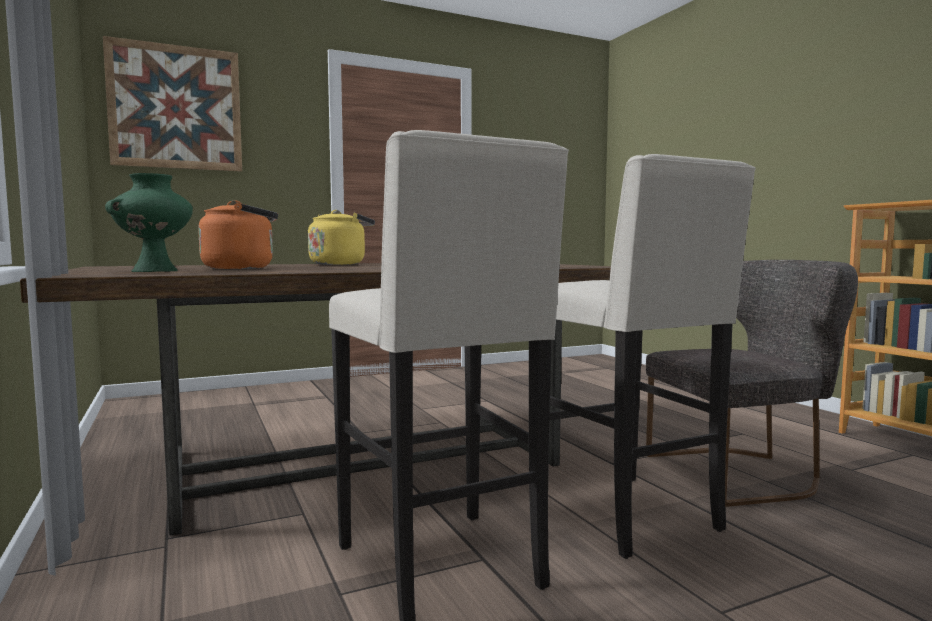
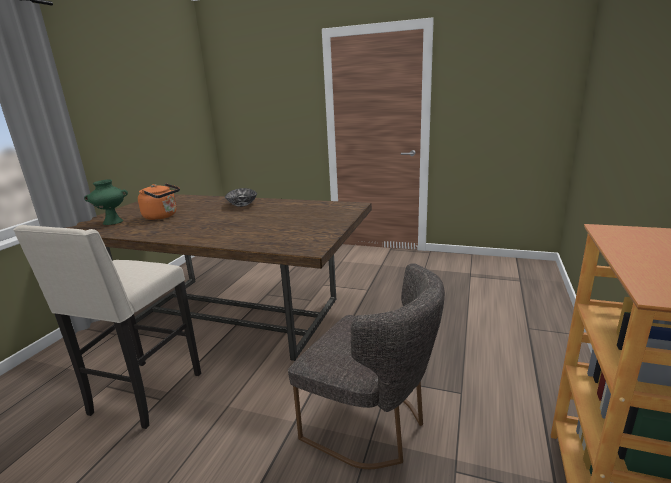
camera: 45 degrees right, 15 degrees up
picture [103,36,242,172] -> none
yellow kettle [308,210,375,265] -> bowl [225,188,257,207]
beige stool [550,154,756,559] -> none

